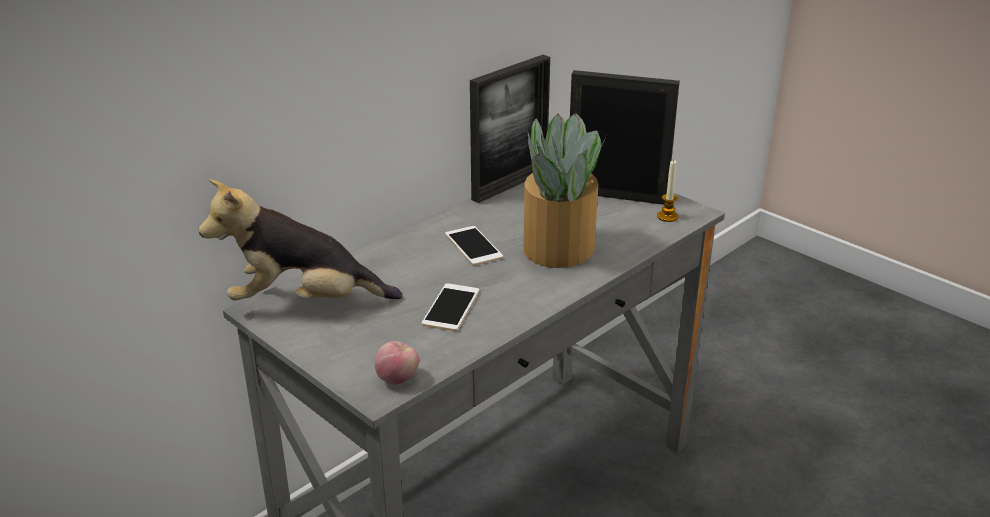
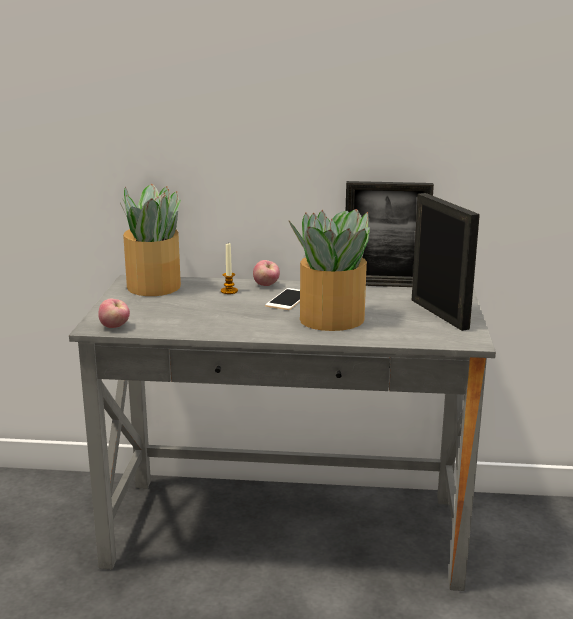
camera: 50 degrees right, 10 degrees down
plush toy [199,179,403,301] -> potted plant [120,184,181,296]
phone [421,283,479,331] -> none
candle [657,160,679,222] -> candle moved to [221,243,238,294]
none -> apple [253,260,280,286]

